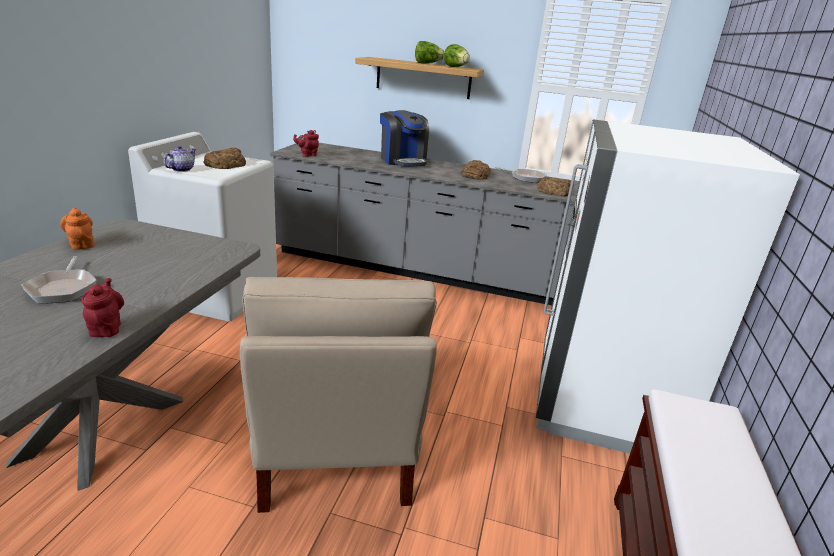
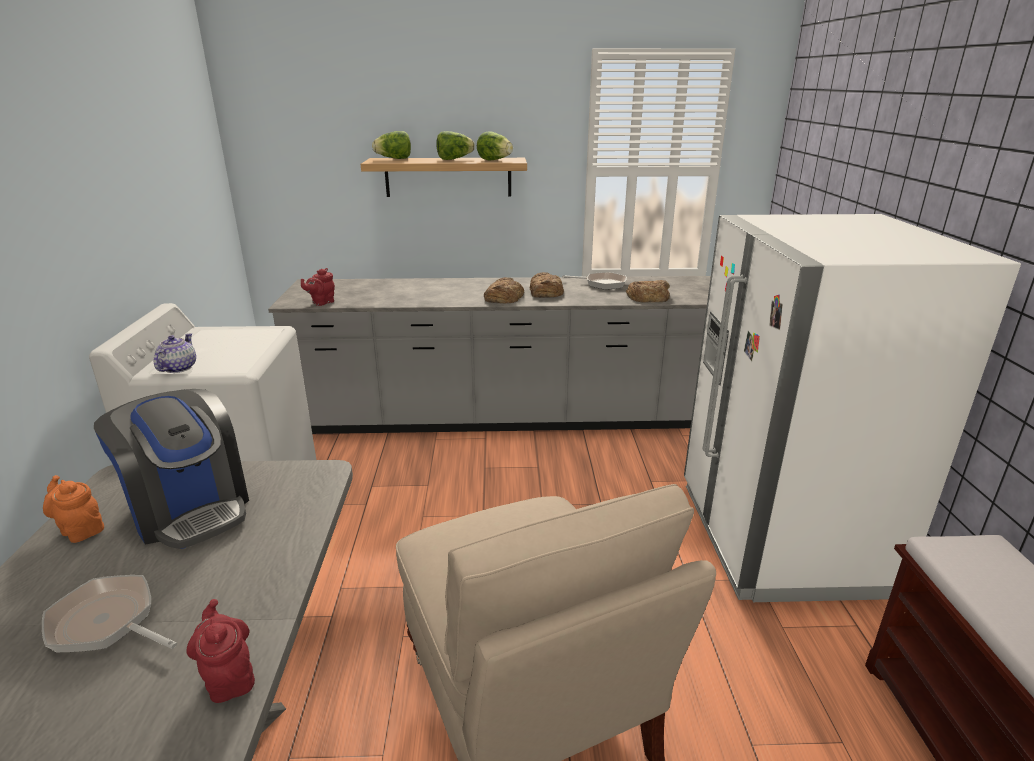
camera: 15 degrees left, 0 degrees up
frying pan [22,256,97,304] -> frying pan turned 150 degrees clockwise [42,575,177,652]
bread [203,148,246,169] -> bread moved to [484,277,524,304]
coffee machine [380,110,429,167] -> coffee machine moved to [94,389,249,549]
none -> lettuce [372,131,411,159]

